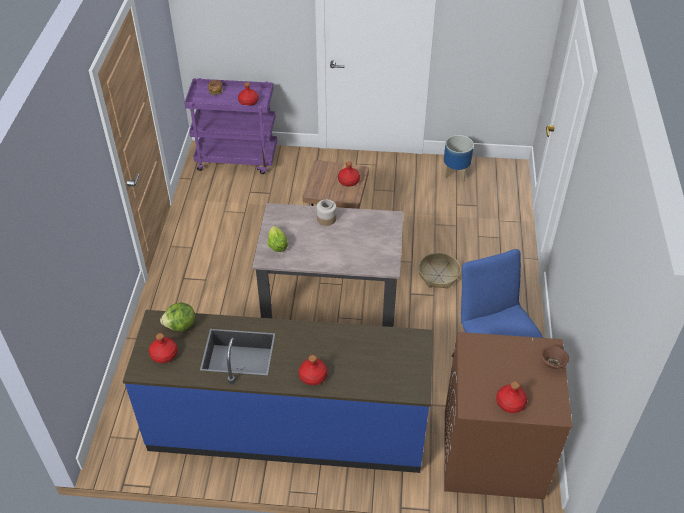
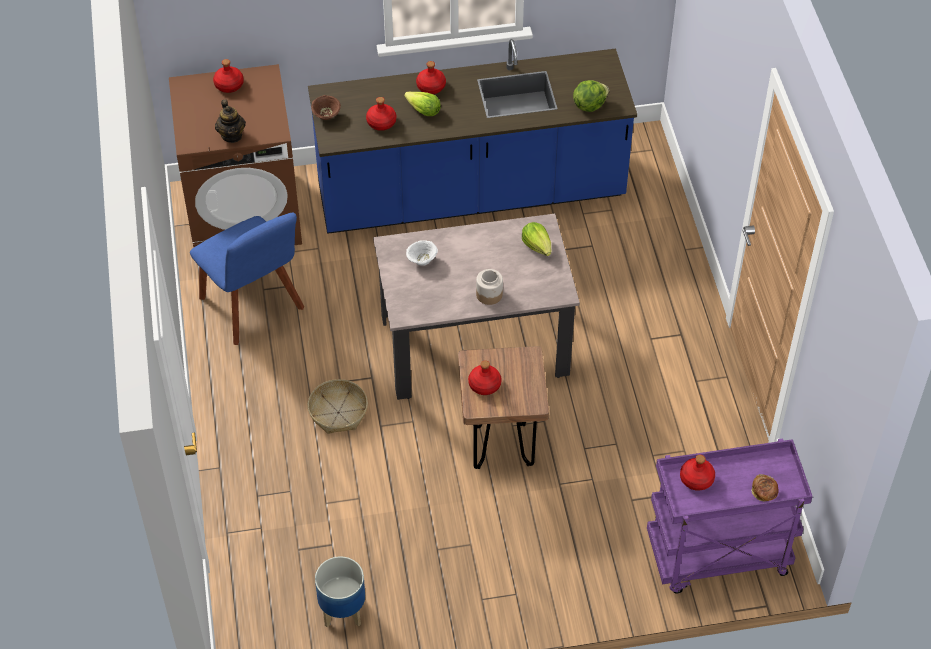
camera: 165 degrees right, 5 degrees up
red bottle [149,333,178,363] -> red bottle moved to [366,97,396,131]
brown bowl [540,346,569,369] -> brown bowl moved to [311,95,341,120]
none -> teapot [215,100,246,143]
none -> lettuce [404,92,441,116]
none -> white bowl [406,240,438,266]

